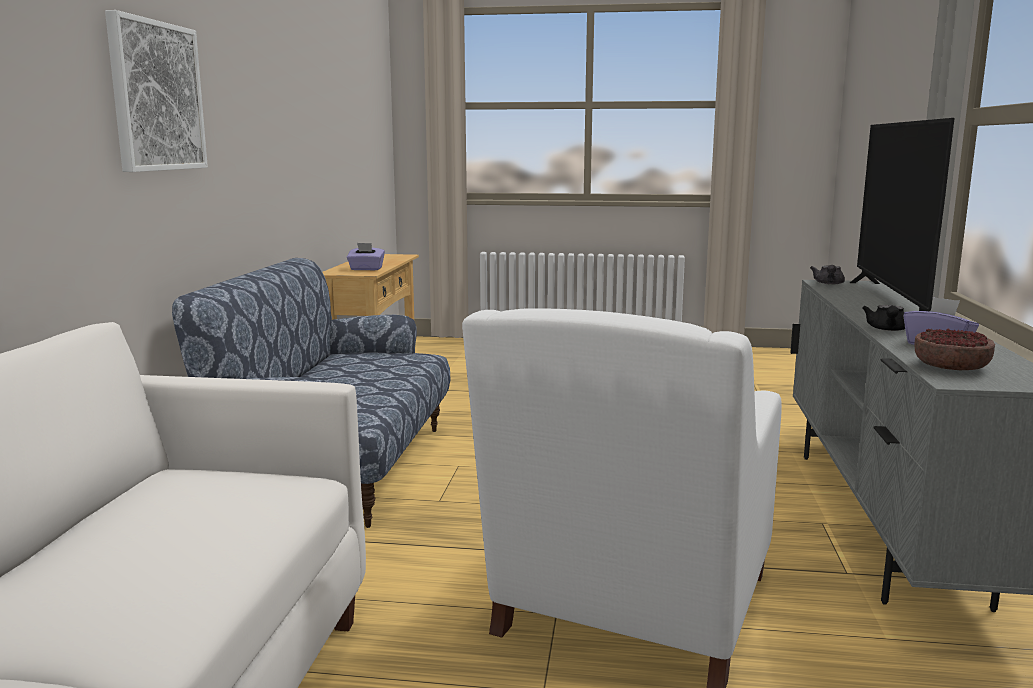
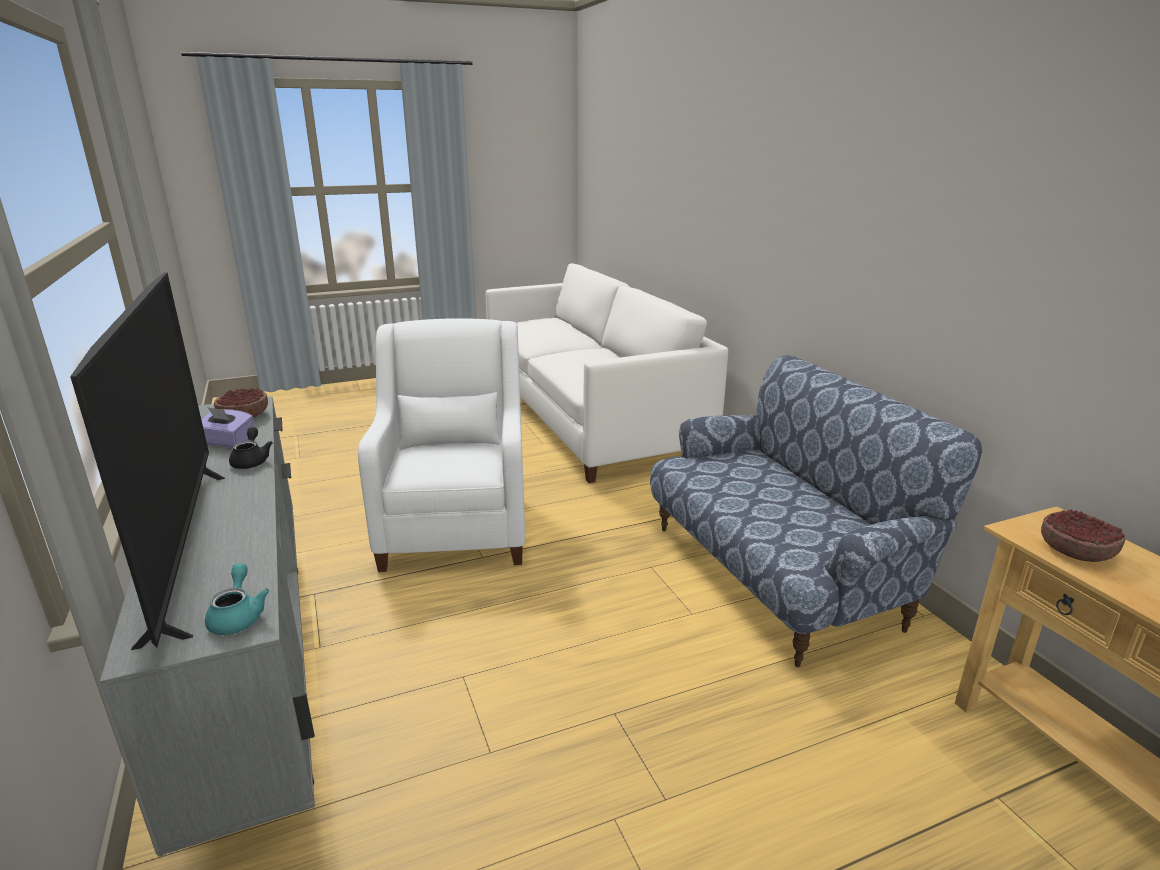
camera: 150 degrees right, 10 degrees up
picture [105,10,208,172] -> none
purple tissue box [347,243,385,270] -> bowl [1041,510,1125,562]
grey teapot [810,265,845,285] -> turquoise teapot [205,563,270,635]

